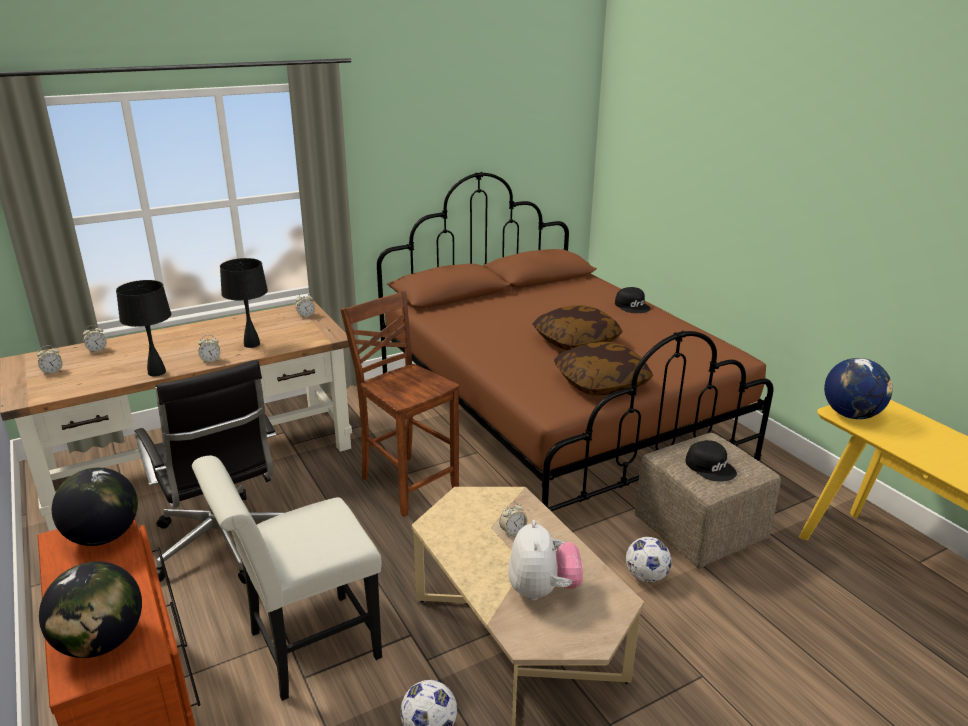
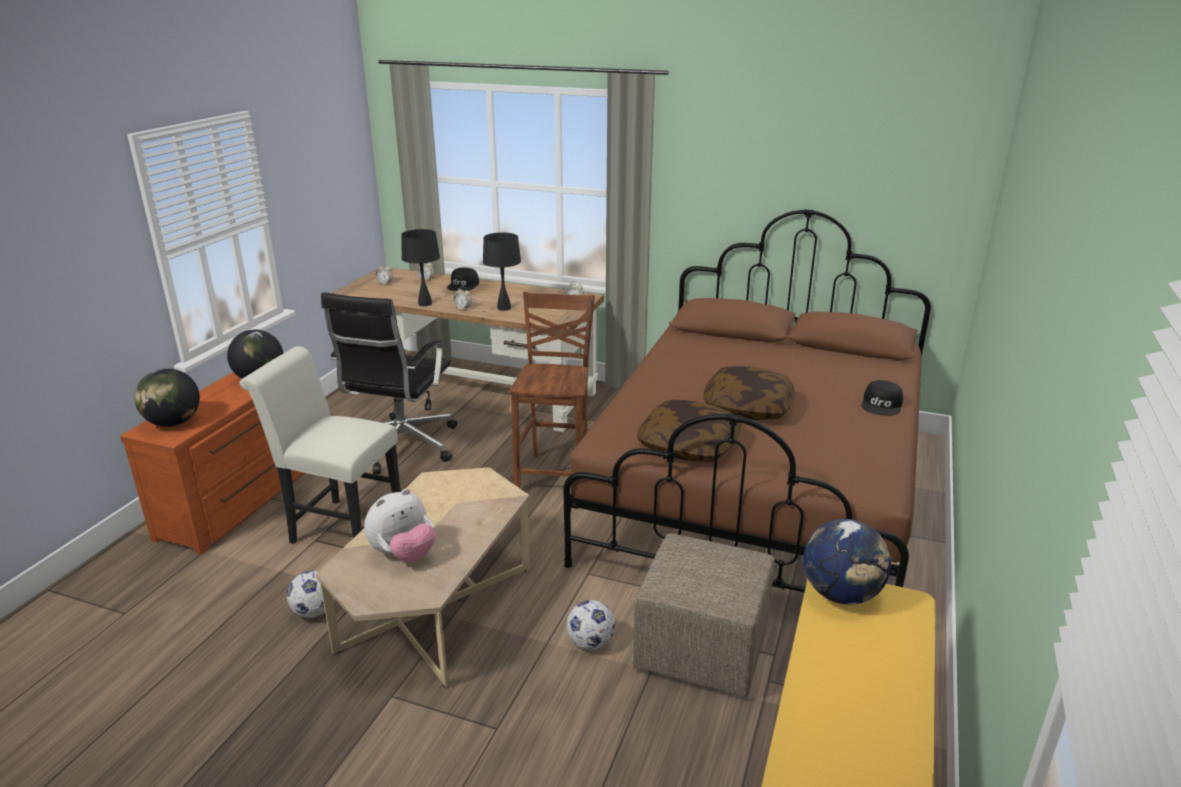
camera: 50 degrees right, 0 degrees up
alarm clock [499,502,527,538] -> none
black cap [685,440,737,482] -> black cap moved to [447,267,479,291]

